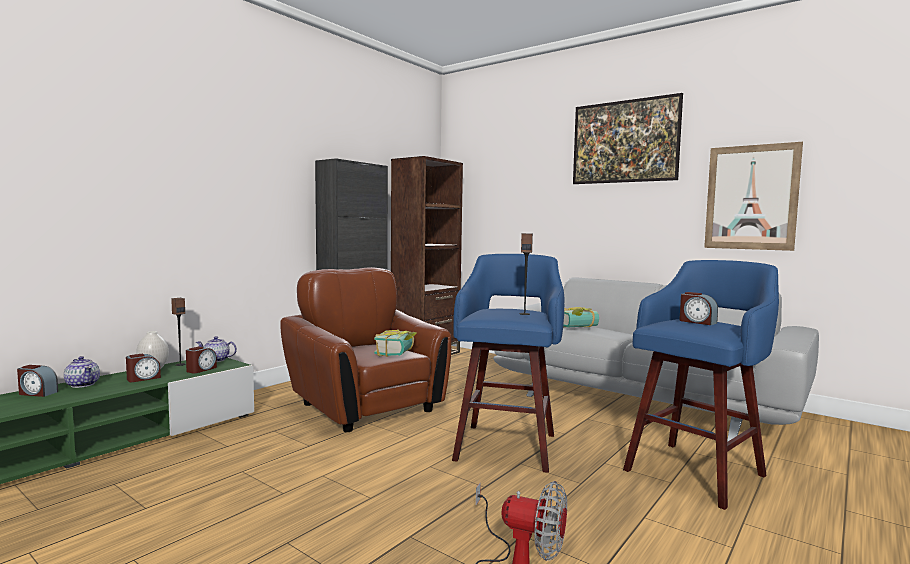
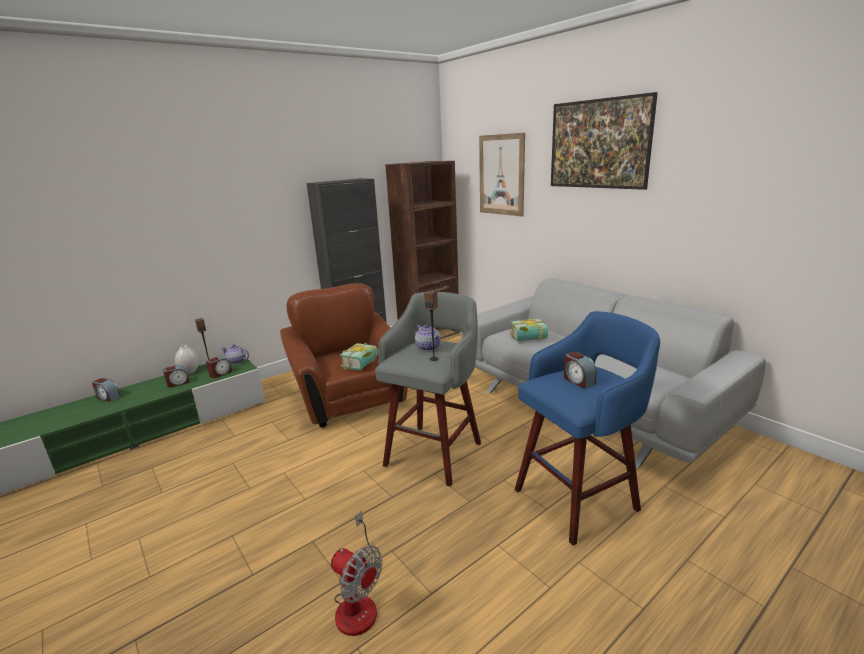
camera: 15 degrees right, 15 degrees up
teapot [64,356,100,388] -> teapot moved to [415,324,440,351]
blue stool [452,254,564,473] -> grey stool [375,292,481,487]
picture [704,142,803,251] -> picture moved to [479,133,525,216]

